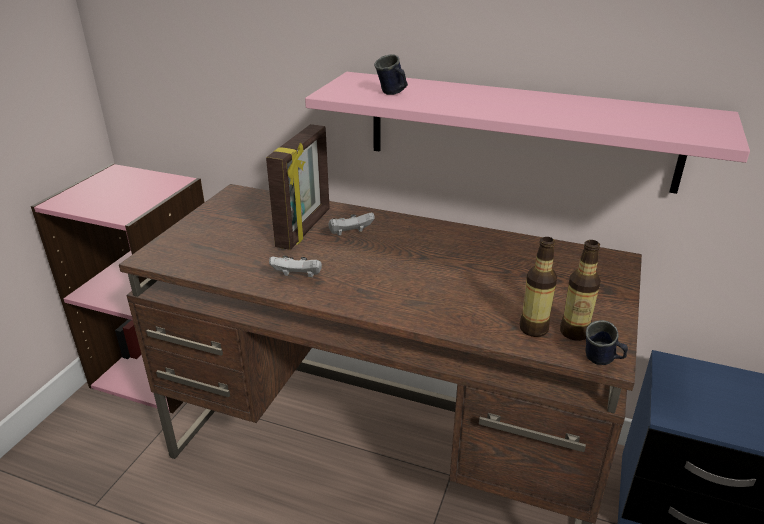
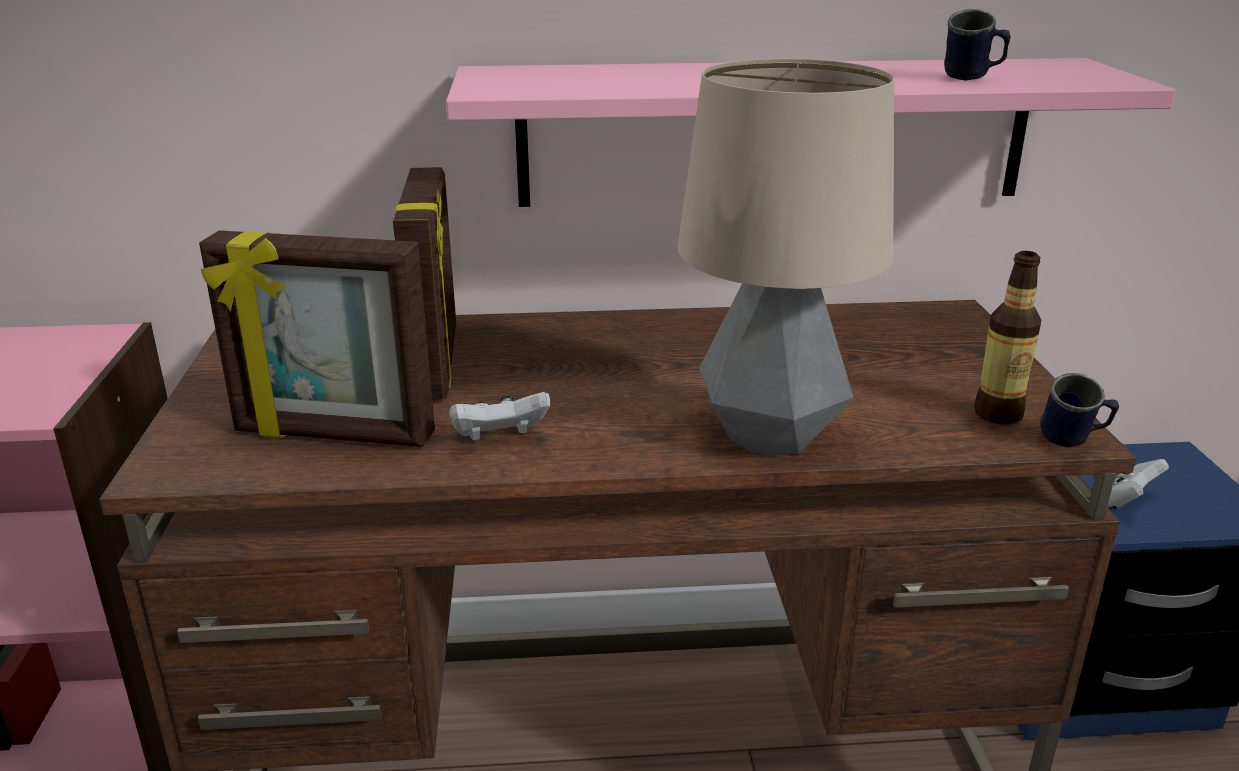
camera: 25 degrees left, 5 degrees down
white game controller [328,212,375,236] -> white game controller moved to [1107,459,1169,509]
blue mug [374,54,408,95] -> blue mug moved to [944,9,1011,80]
bottle [520,237,557,337] -> none
none -> picture frame [199,230,435,447]
none -> table lamp [678,59,895,456]

